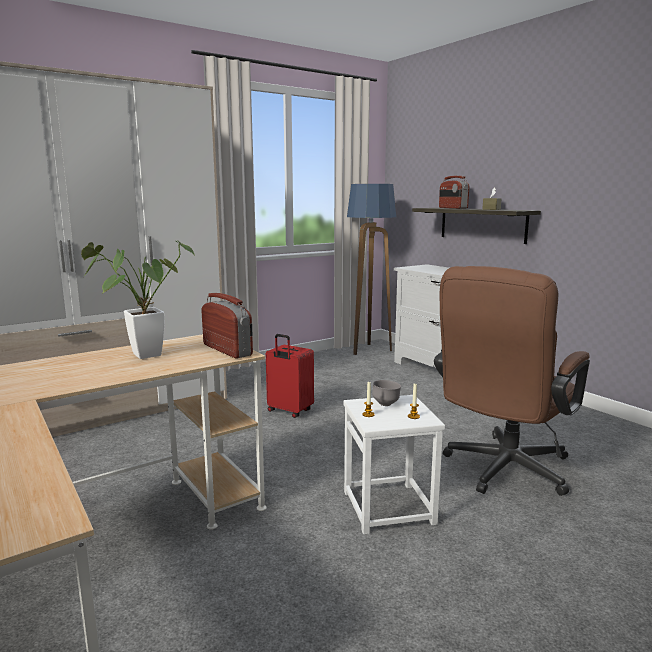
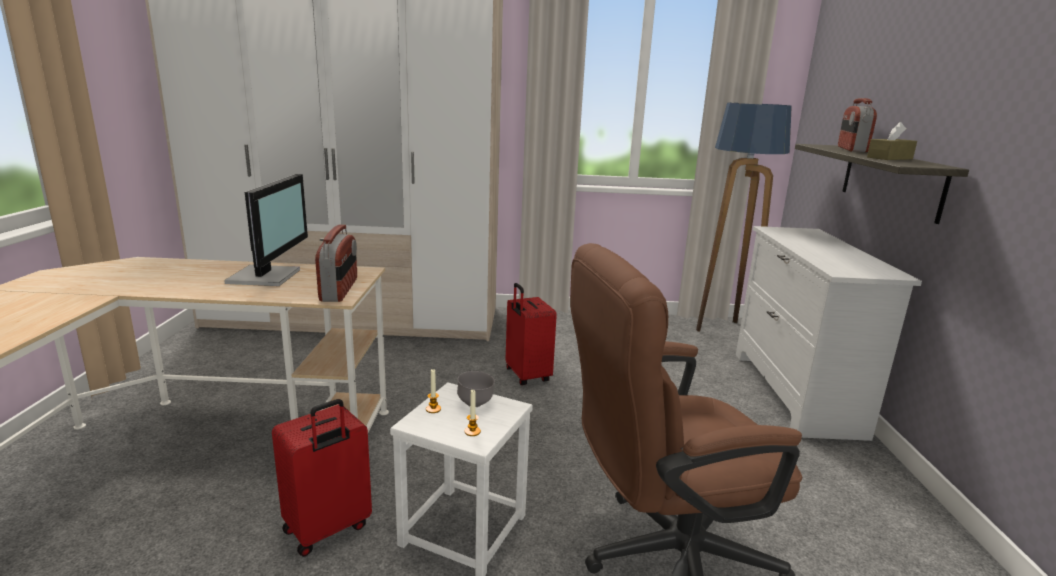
camera: 35 degrees right, 5 degrees up
potted plant [81,241,195,359] -> monitor [224,174,308,286]
none -> red suitcase [272,399,372,557]

